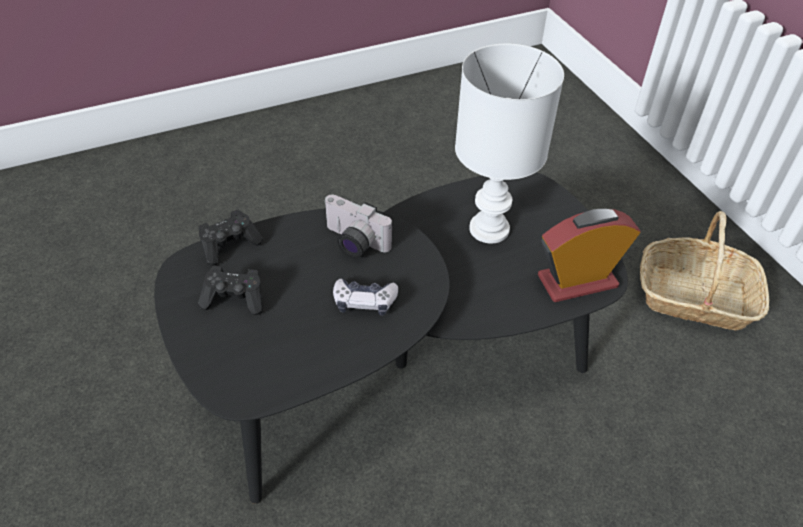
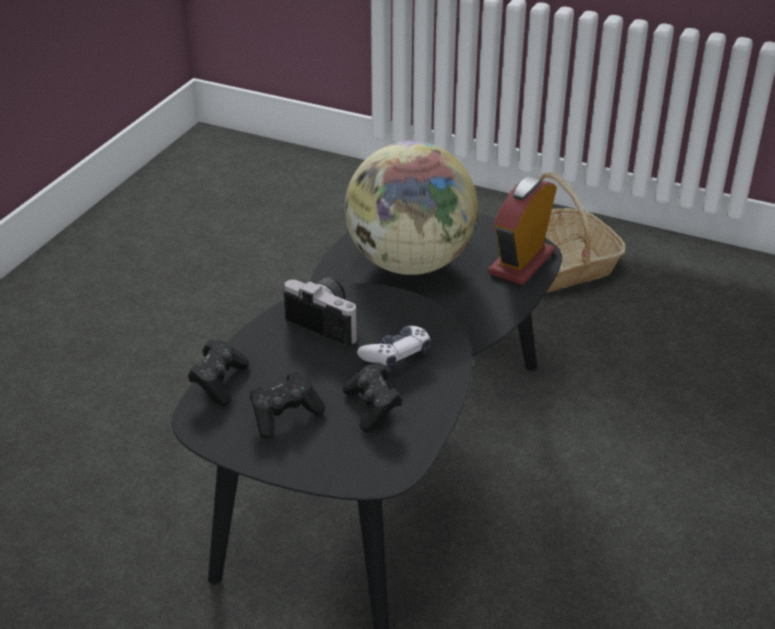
camera: 40 degrees left, 10 degrees down
camera [324,195,393,258] -> camera turned 135 degrees counterclockwise [283,277,358,346]
white table lamp [455,43,564,243] -> globe [345,141,478,275]
none -> black game controller [343,363,403,432]

